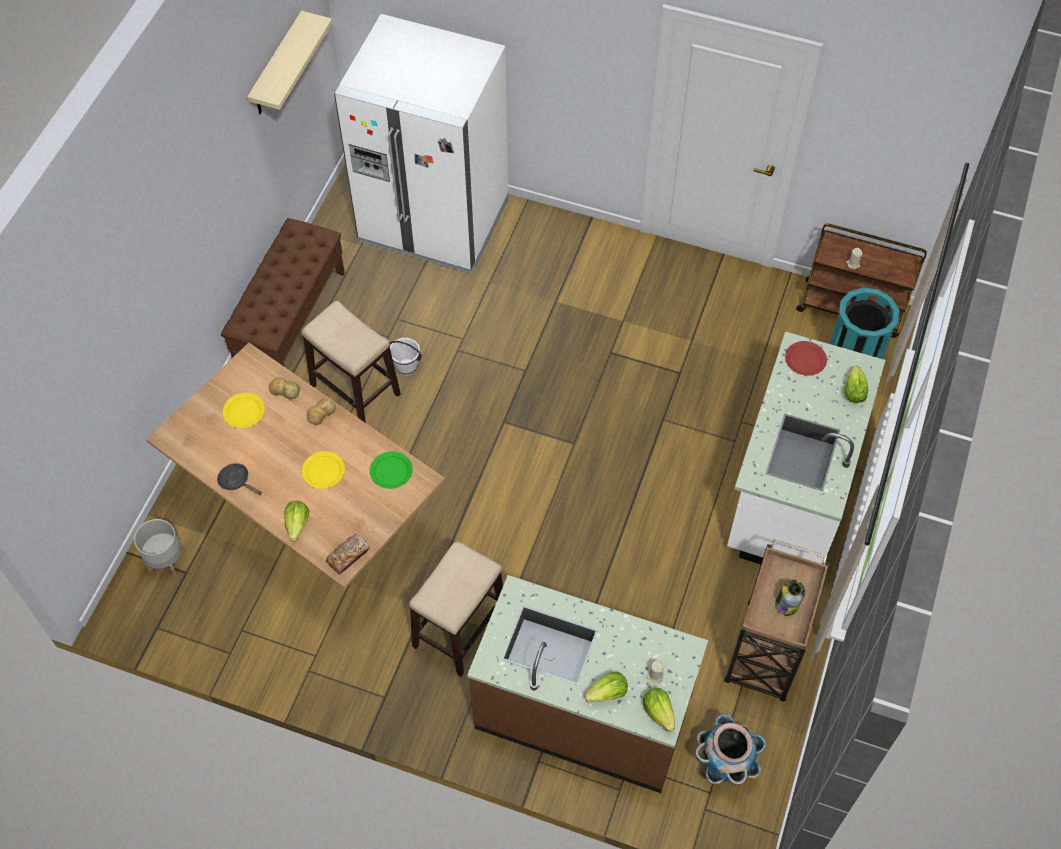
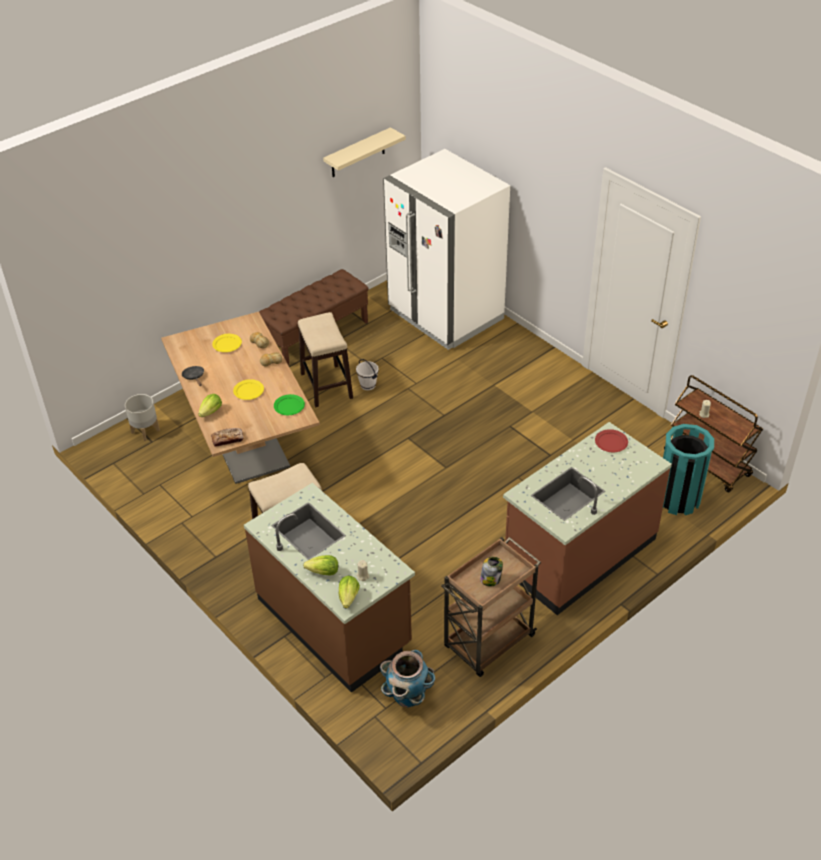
camera: 30 degrees right, 15 degrees down
white counter [727,332,885,564] -> brown counter [503,422,672,615]
lettuce [844,366,868,403] -> none

